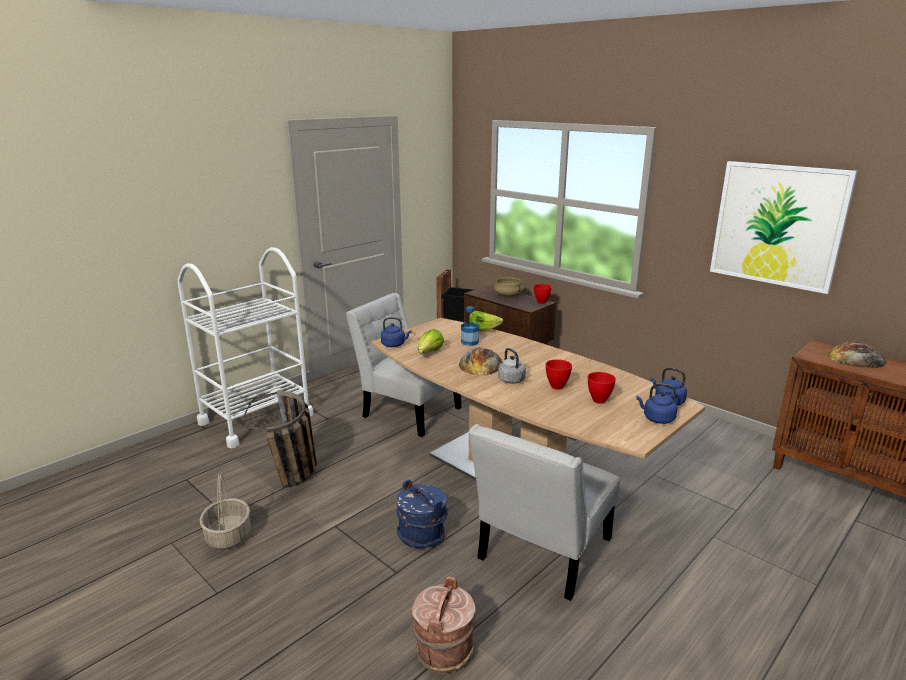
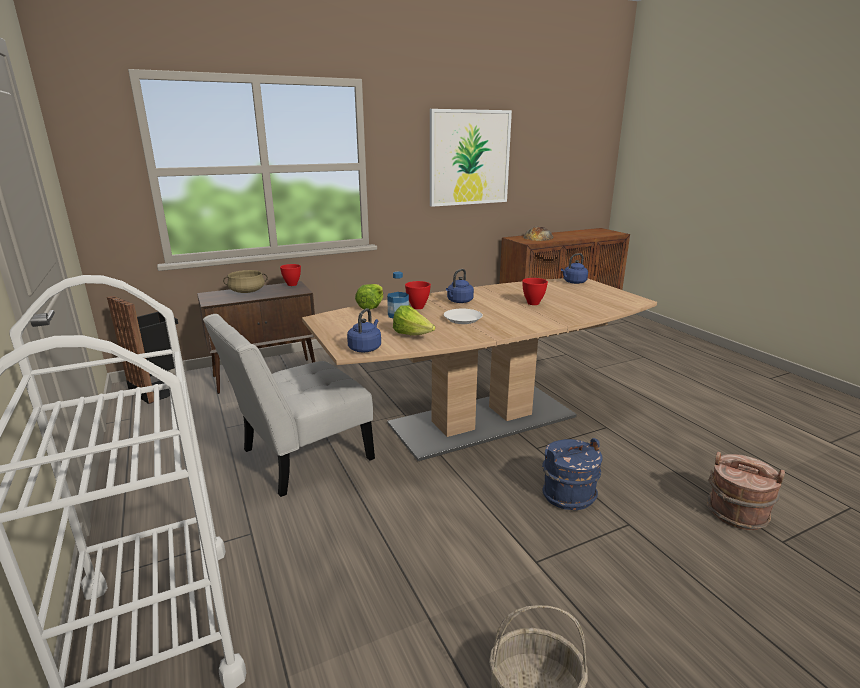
camera: 70 degrees left, 0 degrees up
basket [244,391,317,488] -> none
bread [459,348,502,376] -> white plate [444,309,483,324]
white chair [469,424,620,601] -> none
grey kettle [498,348,526,384] -> none
red bowl [588,372,616,404] -> red bowl moved to [405,281,431,309]
blue kettle [636,384,678,424] -> blue kettle moved to [446,269,474,303]

